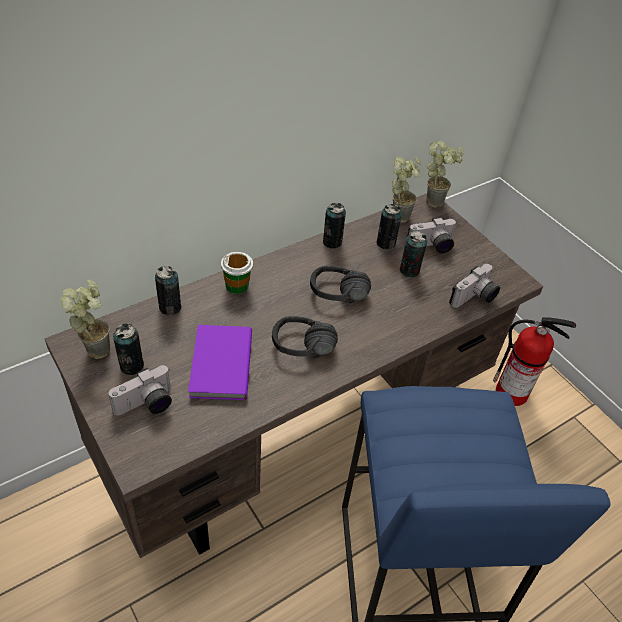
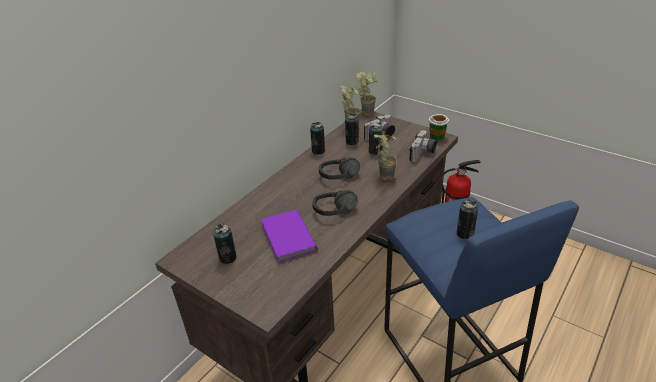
camera: 15 degrees left, 10 degrees down
potted plant [60,279,110,359] -> potted plant moved to [374,130,397,181]
camera [108,365,172,416] -> none
can [155,266,181,315] -> can moved to [456,199,478,239]
cup [221,252,253,294] -> cup moved to [429,114,449,141]

